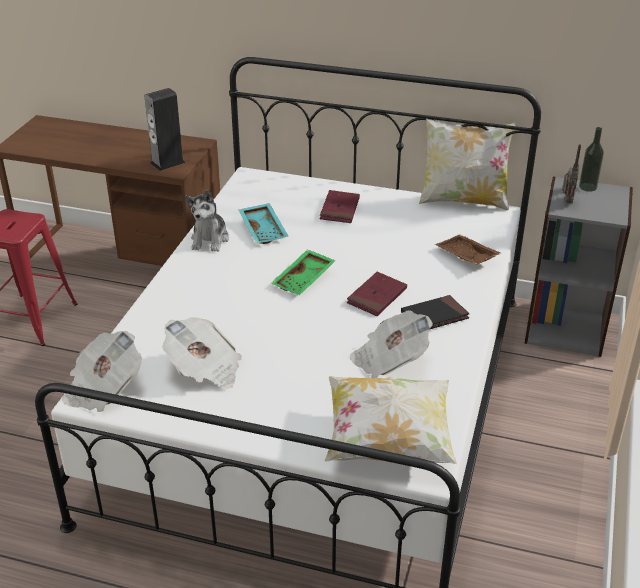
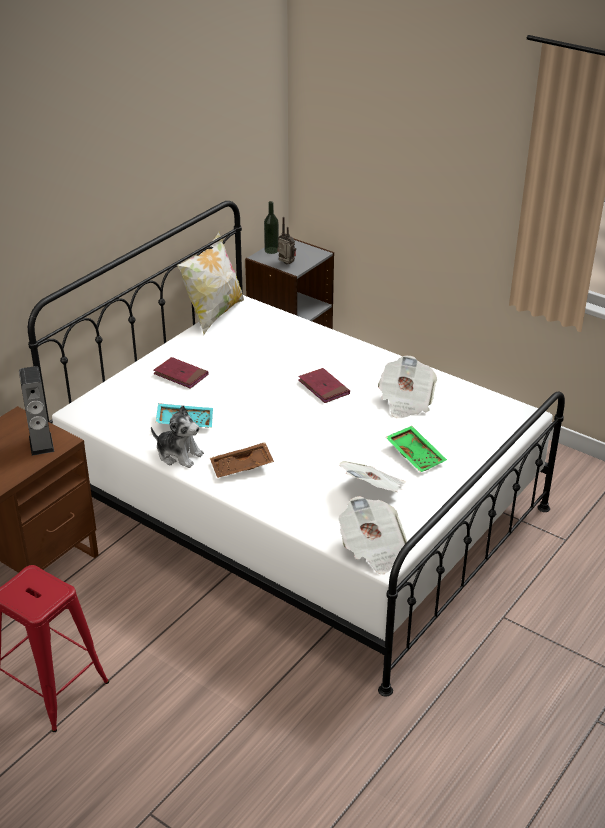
camera: 70 degrees left, 0 degrees up
green tray [271,249,336,295] -> green tray moved to [386,426,447,472]
pillow [325,376,457,464] -> none
black book [401,295,469,329] -> none
brown tray [435,234,501,265] -> brown tray moved to [210,442,274,478]

